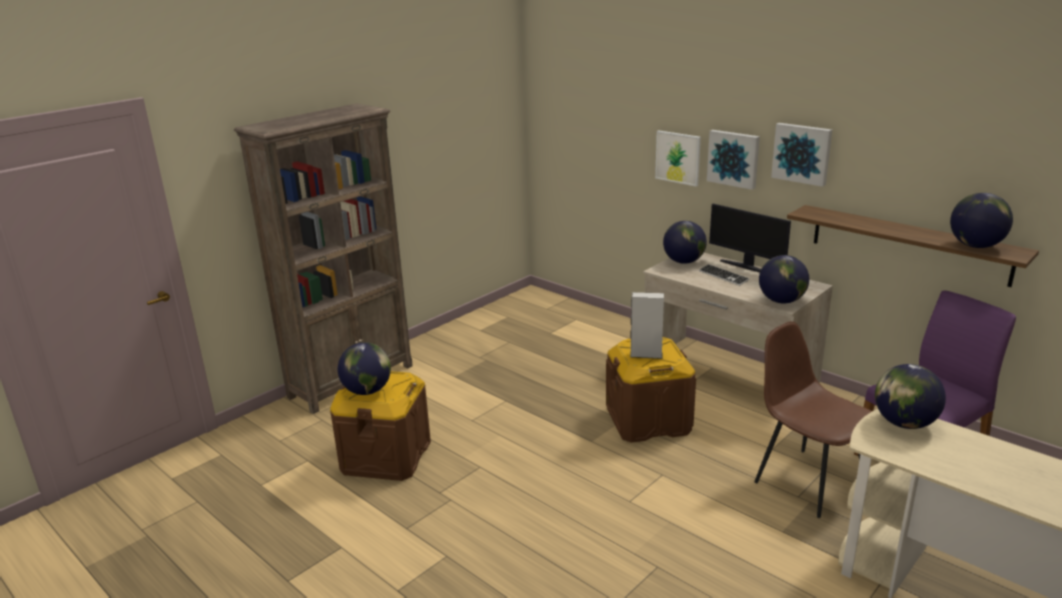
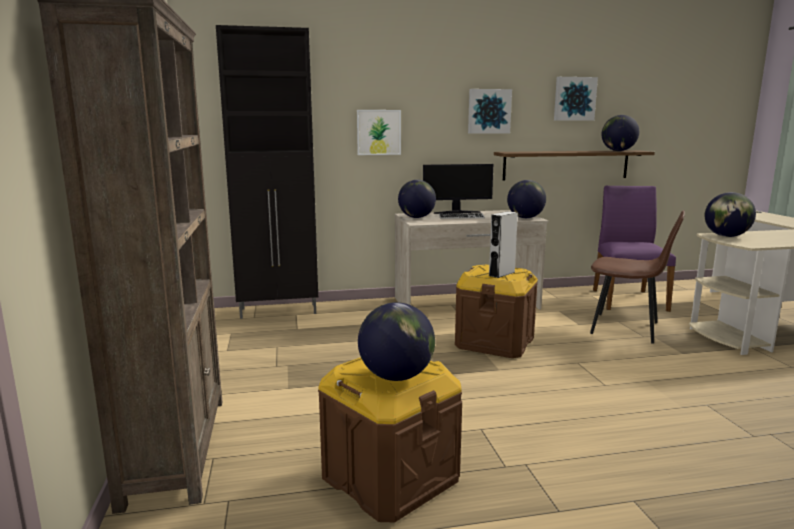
camera: 55 degrees left, 10 degrees down
picture [707,130,760,190] -> picture moved to [554,77,598,121]
brown chair [754,321,872,518] -> brown chair turned 150 degrees counterclockwise [590,210,685,343]
none -> black cabinet [216,25,318,319]

